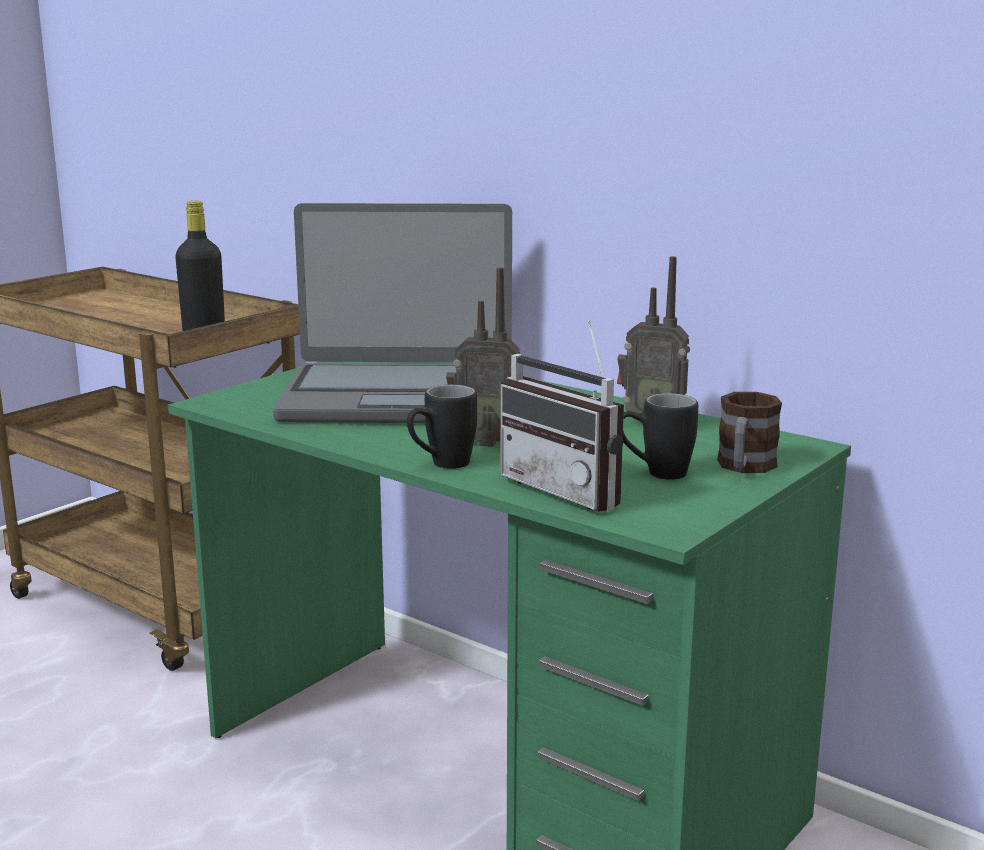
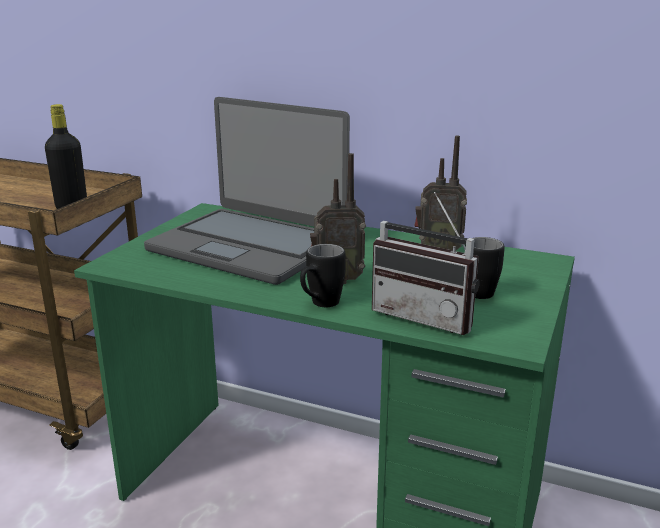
camera: 15 degrees left, 5 degrees up
laptop [273,203,512,423] -> laptop turned 45 degrees clockwise [144,97,350,285]
mug [717,392,782,473] -> none

